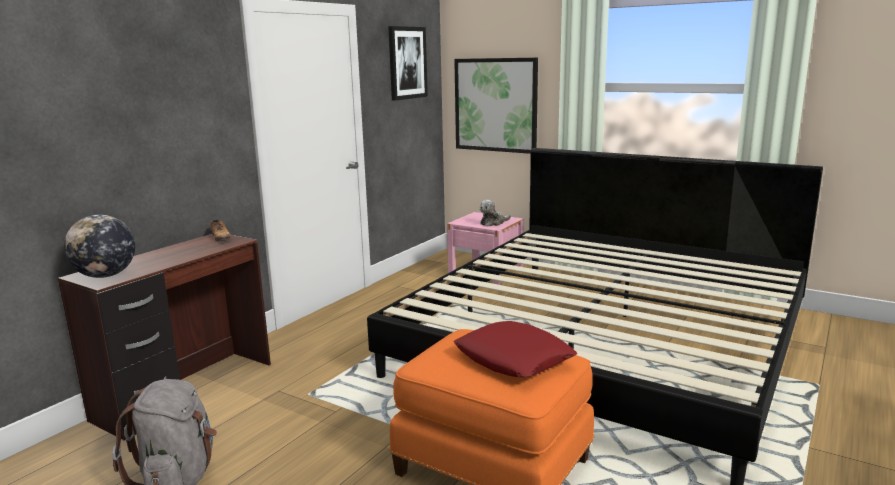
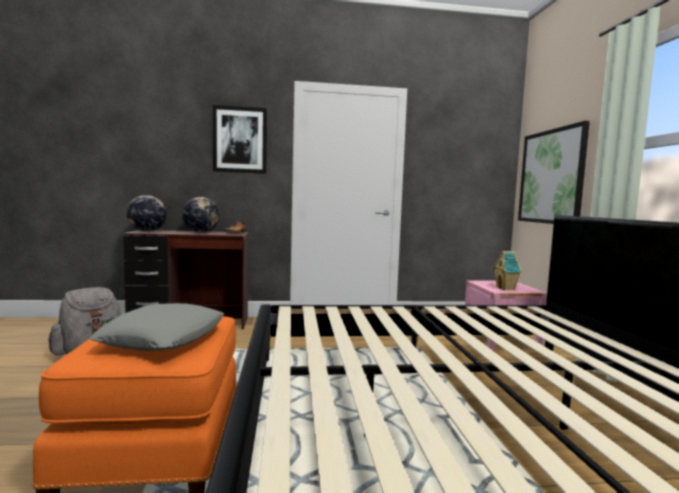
camera: 50 degrees right, 10 degrees down
picture [388,26,428,101] -> picture moved to [213,105,267,174]
red pillow [454,321,577,377] -> grey pillow [89,303,224,351]
plush toy [480,200,511,227] -> toy house [493,251,522,290]
none -> globe [182,197,219,233]

